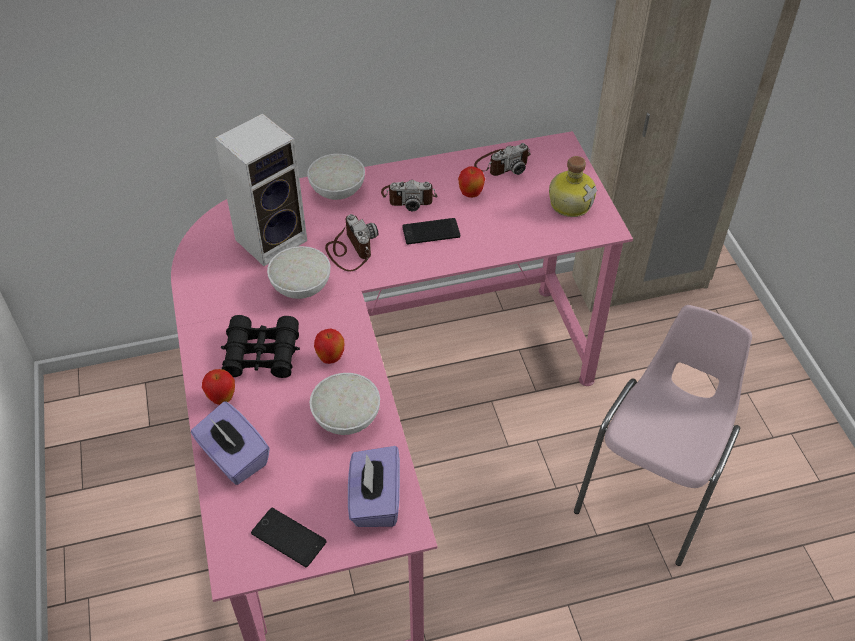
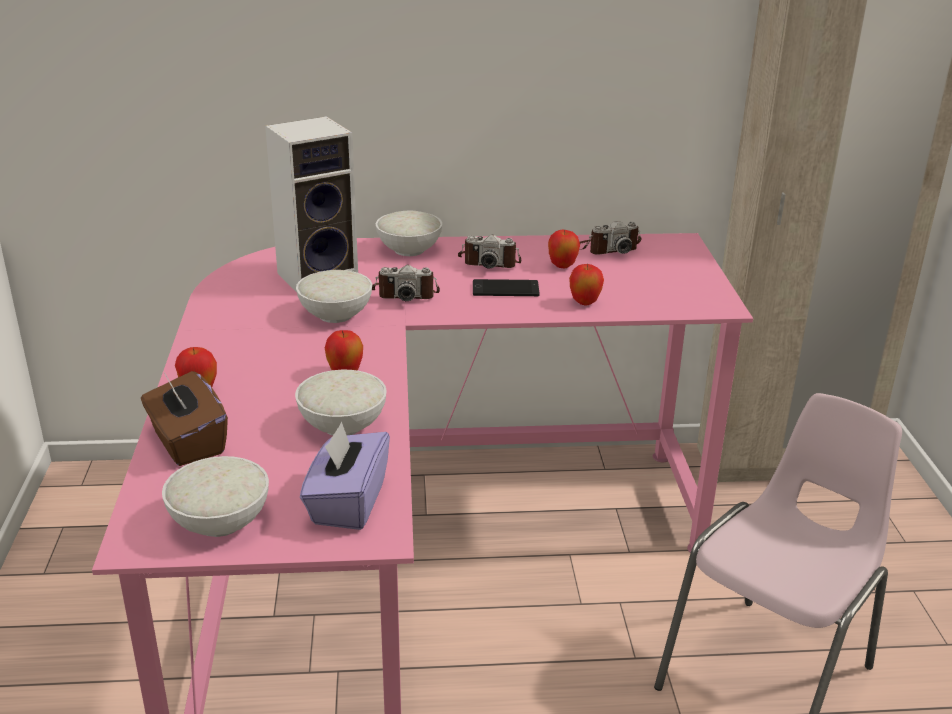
camera: 10 degrees right, 20 degrees down
purple tissue box [191,401,270,485] -> brown tissue box [141,371,228,466]
black binoculars [221,315,300,378] -> none
phone [251,508,326,567] -> white bowl [162,456,269,537]
camera [325,214,378,271] -> camera turned 105 degrees clockwise [372,265,440,301]
bottle [549,156,597,217] -> none
none -> apple [569,264,604,305]

